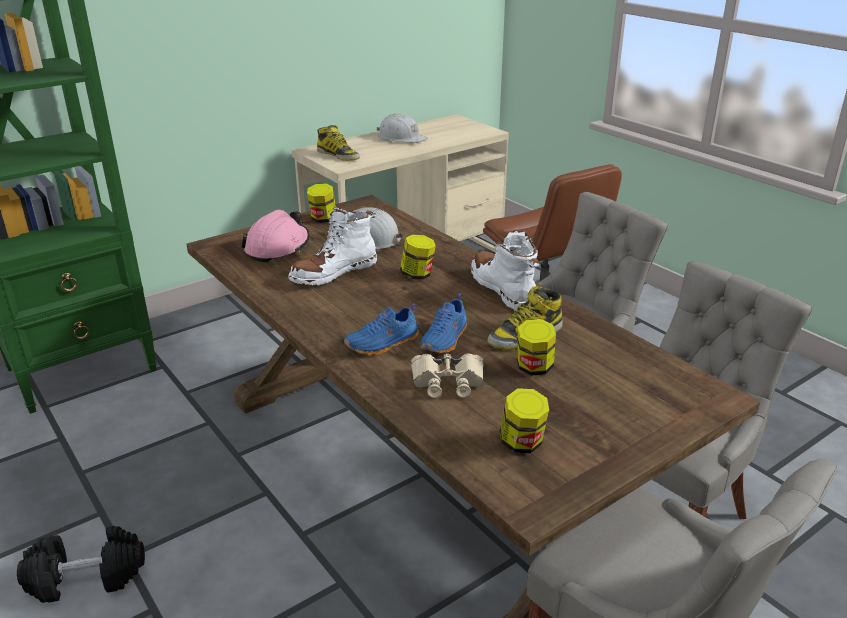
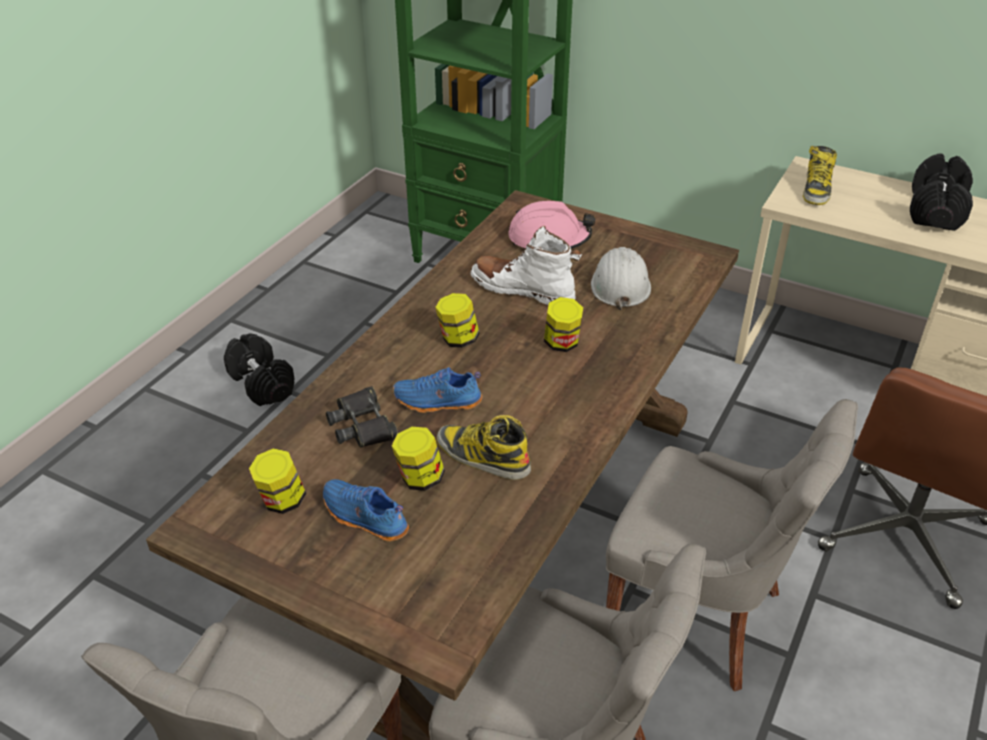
camera: 65 degrees right, 10 degrees up
jar [307,183,336,223] -> jar moved to [435,293,479,348]
blue shoe [344,303,419,355] -> blue shoe moved to [323,479,409,542]
white hard hat [376,113,427,143] -> black dumbbell [910,153,973,231]
beige binoculars [411,353,484,398] -> black binoculars [326,386,398,448]
white boot [471,231,540,311] -> none

